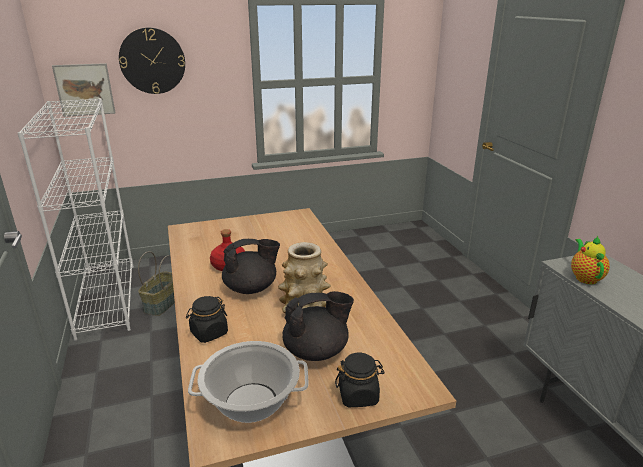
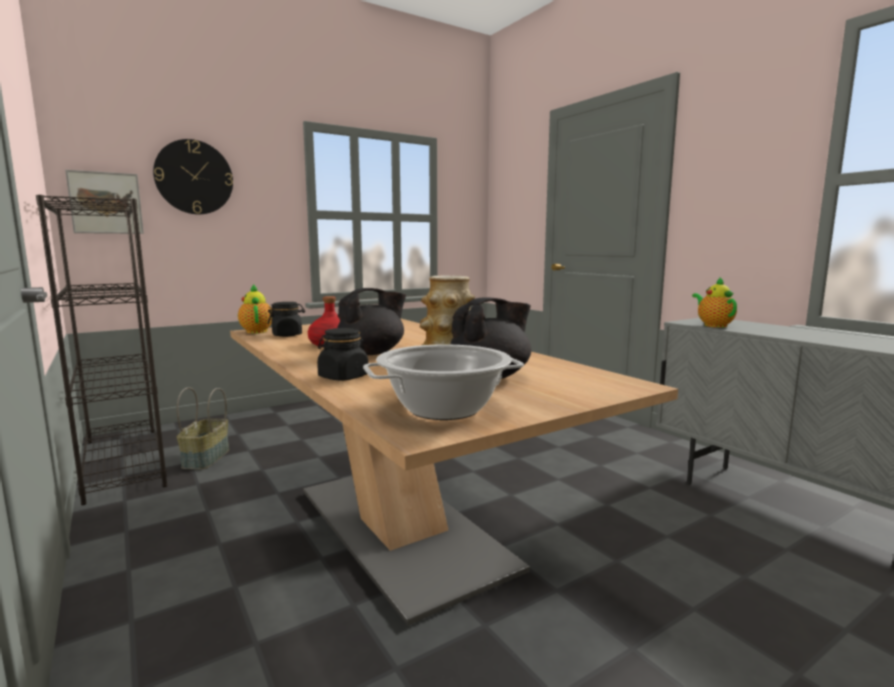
camera: 15 degrees left, 15 degrees down
white bookcase [18,98,134,340] -> black bookcase [36,195,167,505]
black jar [335,352,385,407] -> black jar moved to [268,302,305,337]
none -> teapot [238,284,272,333]

